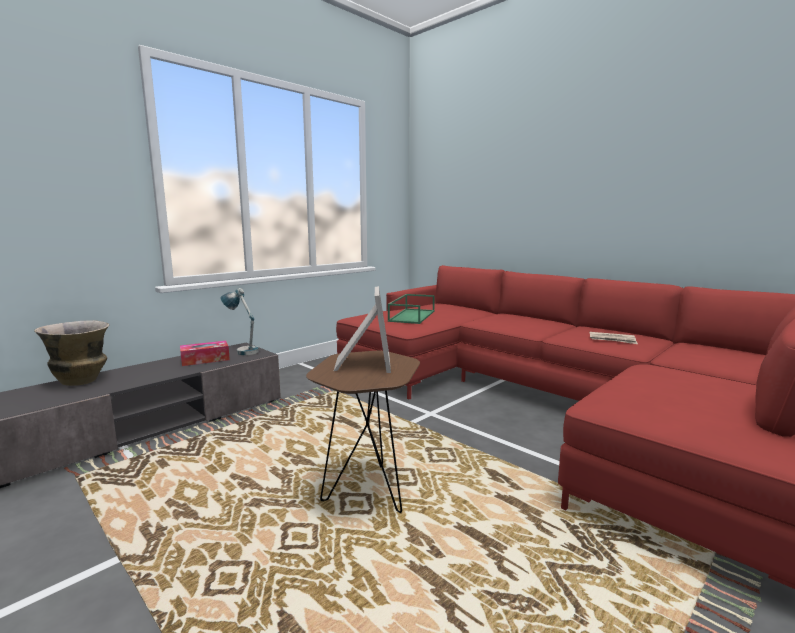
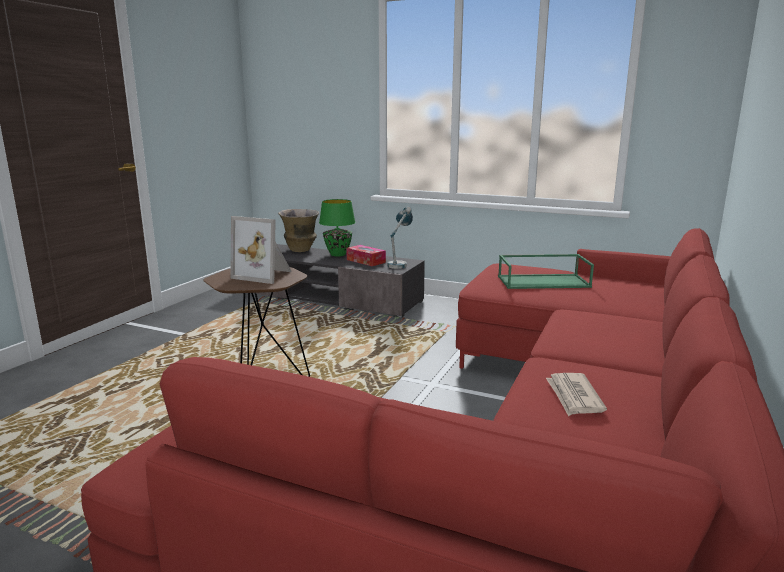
camera: 70 degrees right, 5 degrees up
picture frame [334,286,391,373] -> picture frame turned 45 degrees clockwise [230,216,292,284]
none -> green table lamp [319,199,355,256]

